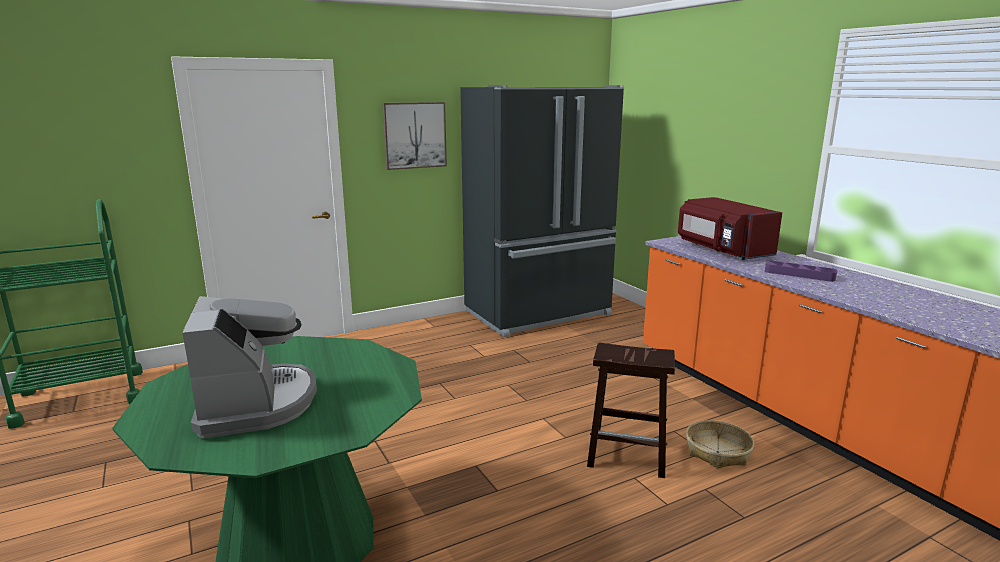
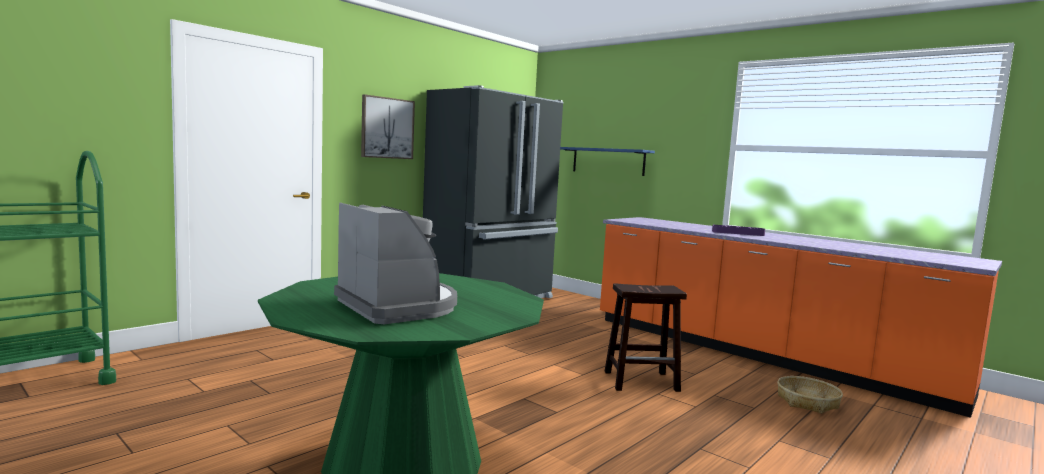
camera: 20 degrees left, 10 degrees down
red microwave [678,197,782,260] -> none
basket [686,420,754,469] -> basket moved to [777,376,843,414]
none -> blue shelf [560,147,655,176]

